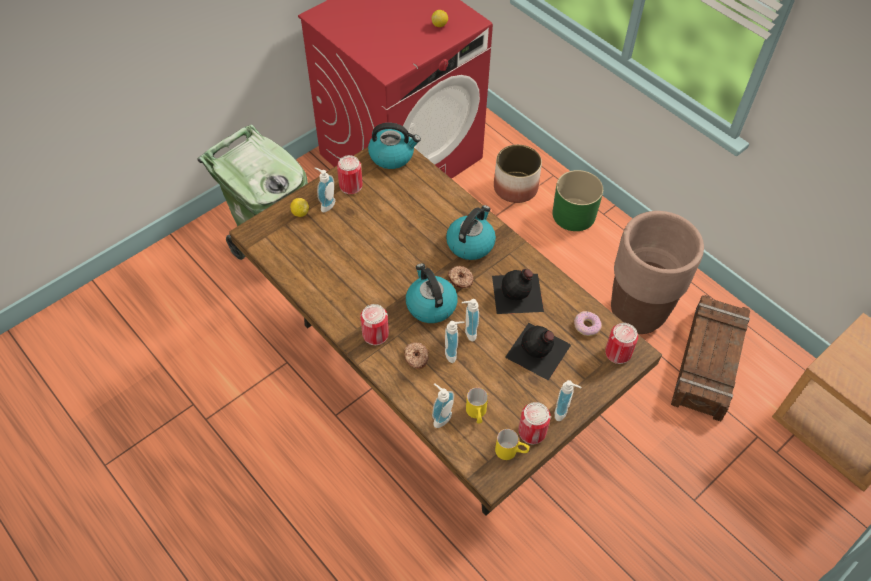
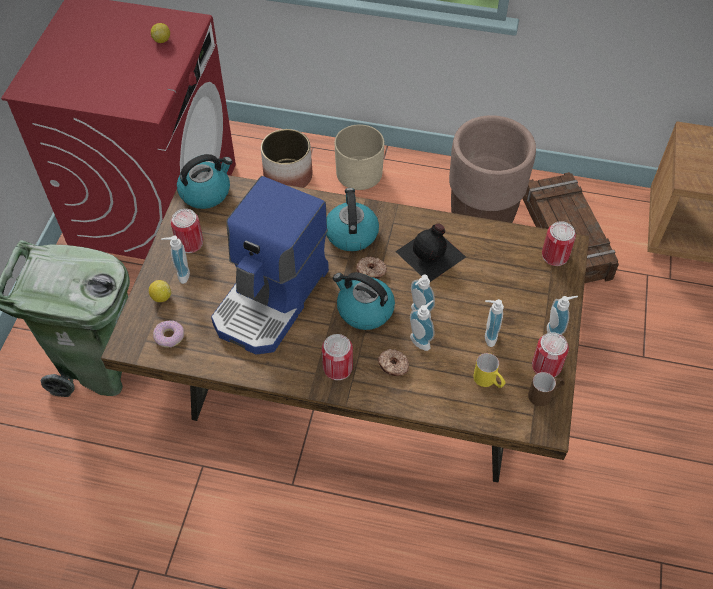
camera: 35 degrees left, 0 degrees up
soap dispenser [432,383,454,428] -> soap dispenser moved to [485,299,504,347]
yellow mug [495,429,529,460] -> brown mug [528,372,565,406]
black bottle [505,323,571,380] -> none
green planter [552,170,603,231] -> beige planter [335,124,384,190]
donut [574,311,602,336] -> donut moved to [153,320,184,348]
none -> coffee machine [211,176,329,355]

